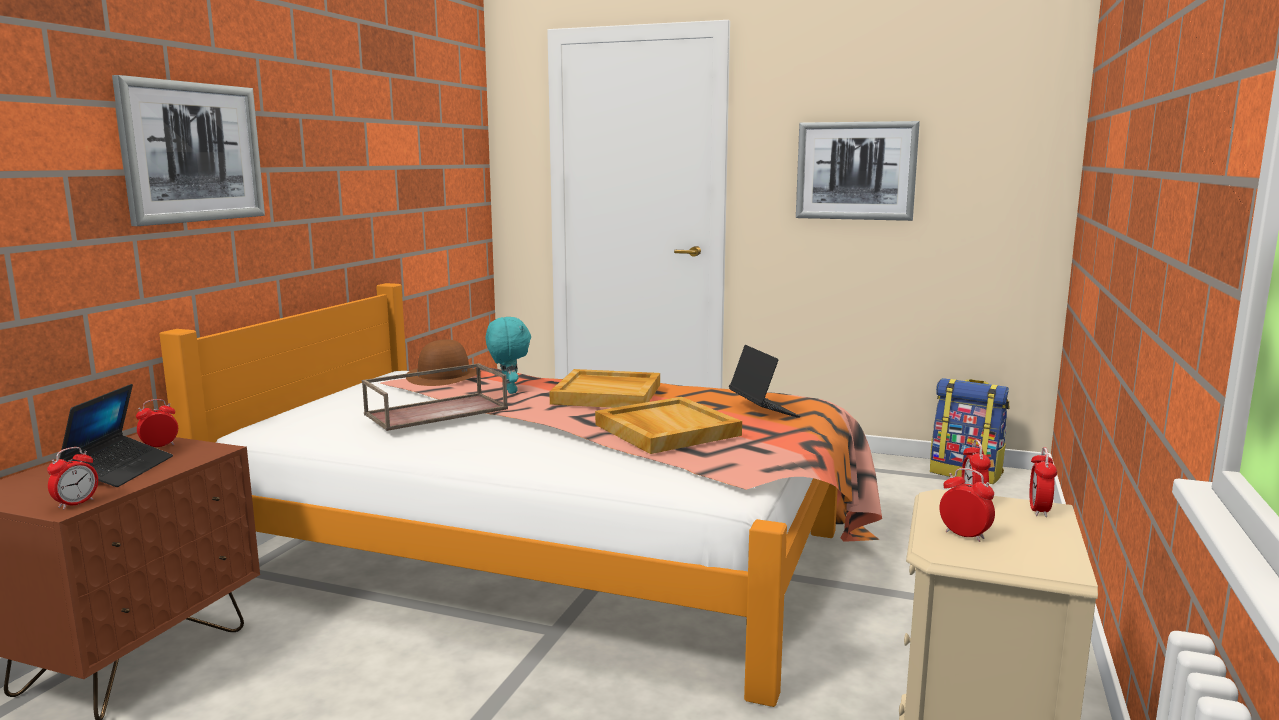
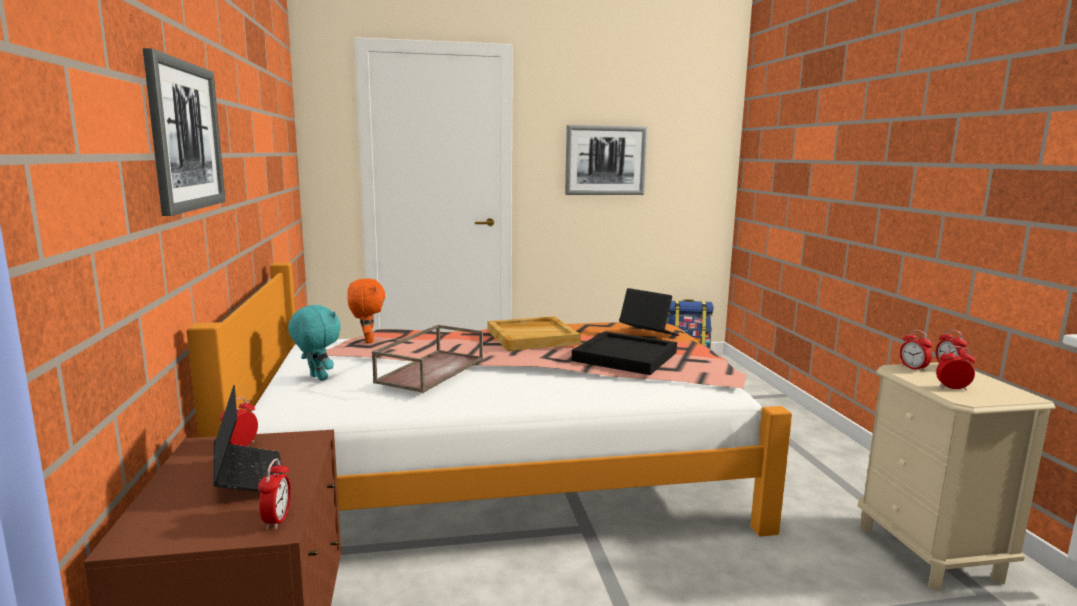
camera: 30 degrees left, 0 degrees up
brown hat [406,339,481,386] -> orange plush toy [347,278,385,343]
turquoise plush toy [486,317,531,394] -> turquoise plush toy moved to [288,305,341,381]
beige tray [595,397,742,454] -> black tray [572,331,677,375]

